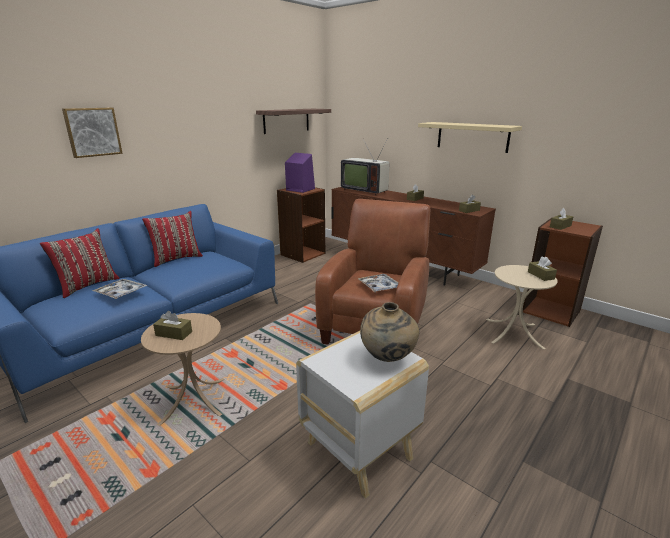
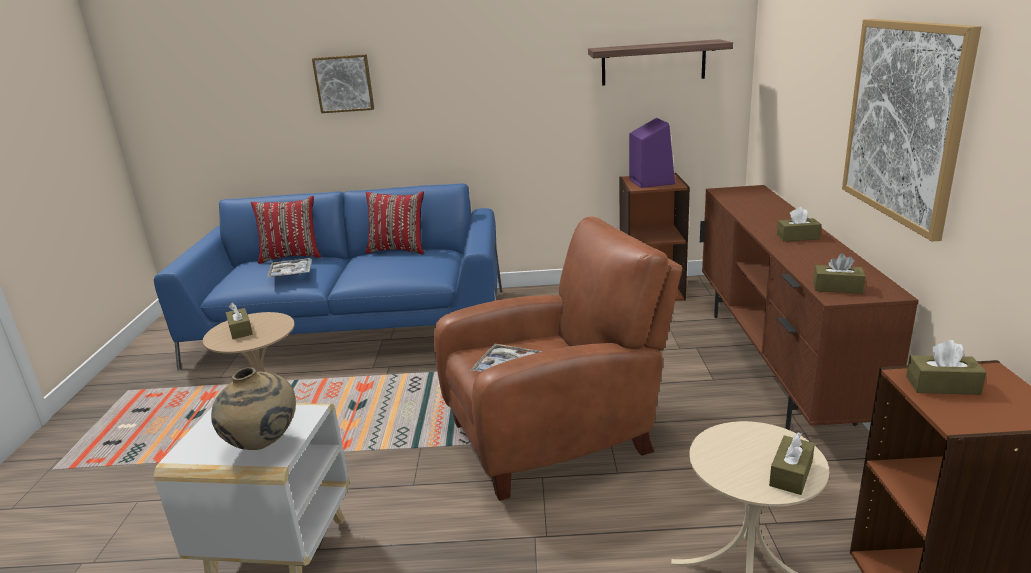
camera: 50 degrees right, 0 degrees up
television [341,139,390,195] -> none
beige shelf [418,122,522,153] -> picture [842,19,981,242]

